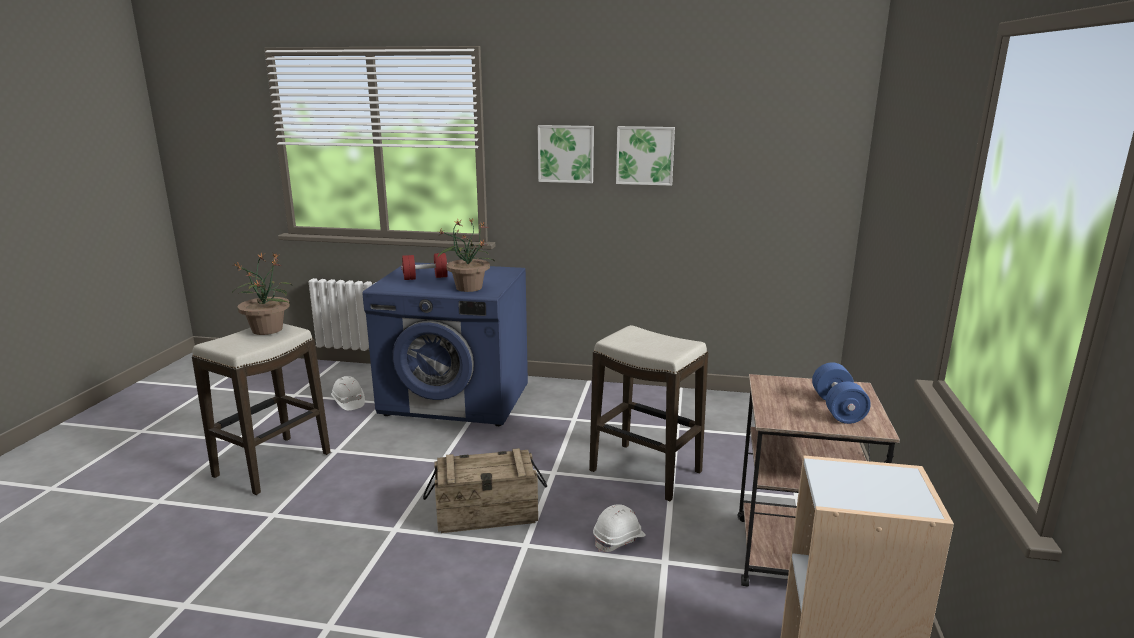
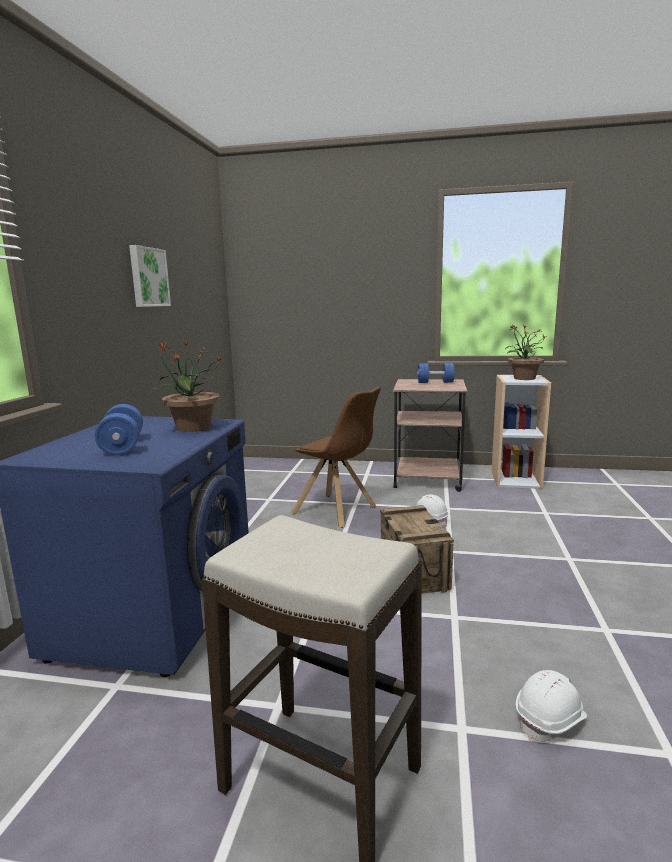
camera: 90 degrees left, 5 degrees down
potted plant [232,252,292,335] -> potted plant moved to [506,325,547,380]
white hard hat [331,376,365,411] -> white hard hat moved to [516,670,587,742]
red dumbbell [401,253,448,280] -> blue dumbbell [95,404,143,455]
picture [538,125,594,183] -> none
stool [589,325,708,501] -> brown chair [291,387,381,528]

